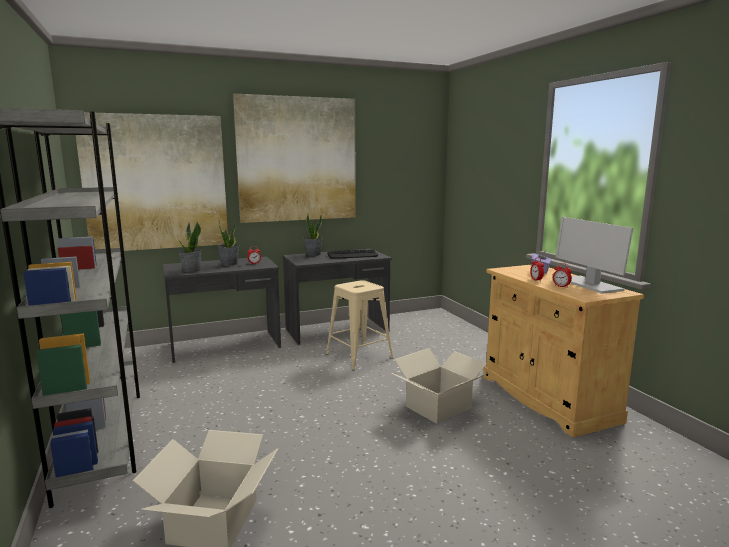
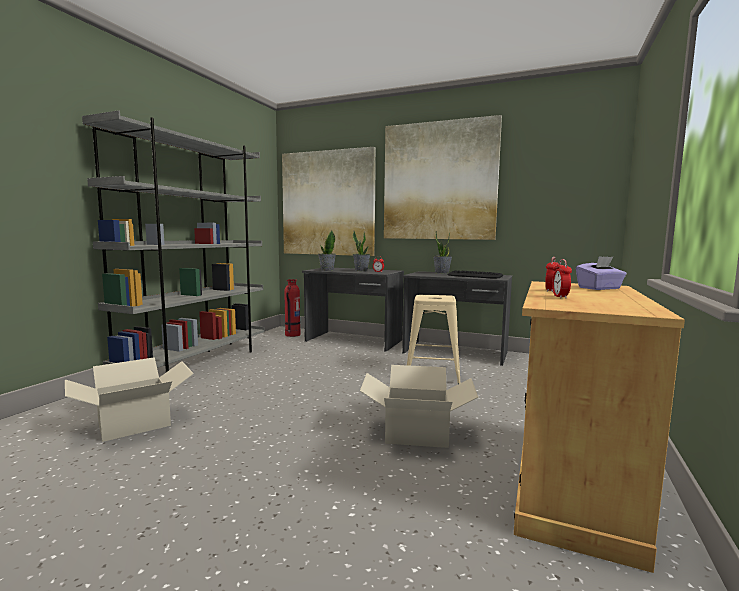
camera: 45 degrees right, 5 degrees down
monitor [555,217,633,294] -> none
none -> fire extinguisher [284,279,301,337]

